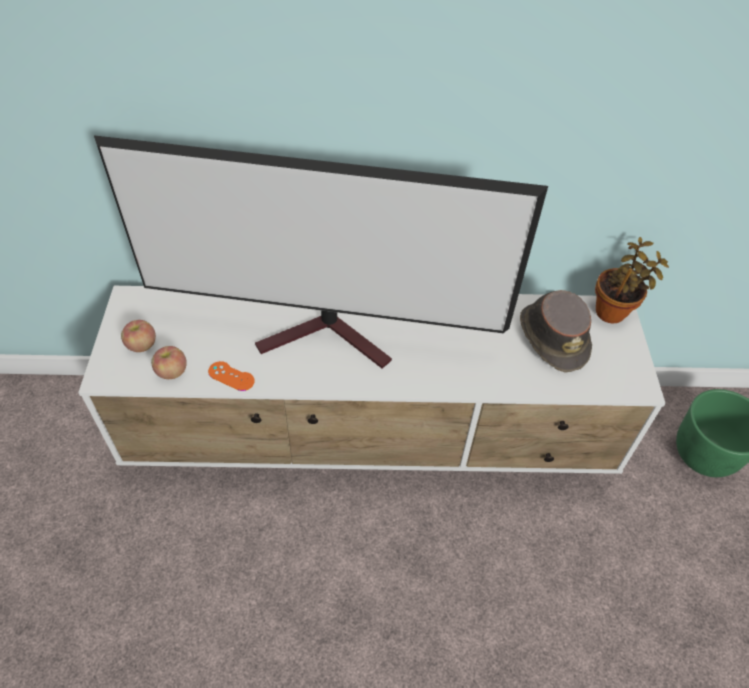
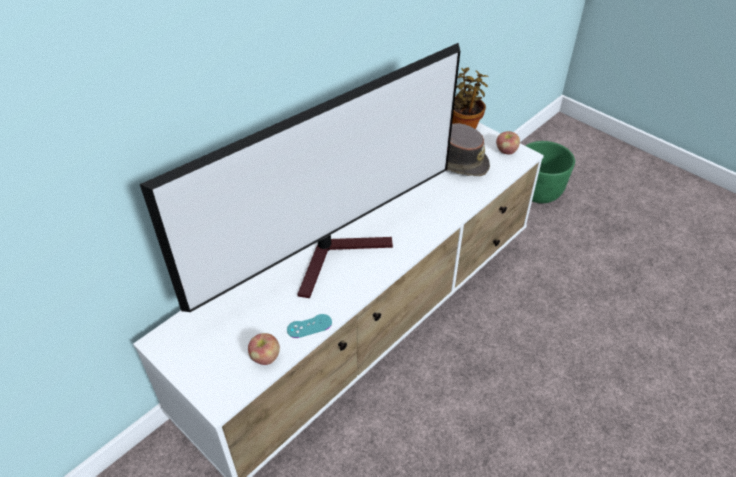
camera: 45 degrees left, 5 degrees down
apple [121,320,156,352] -> apple moved to [496,131,520,154]
orange game controller [208,361,255,391] -> turquoise game controller [287,314,332,338]

